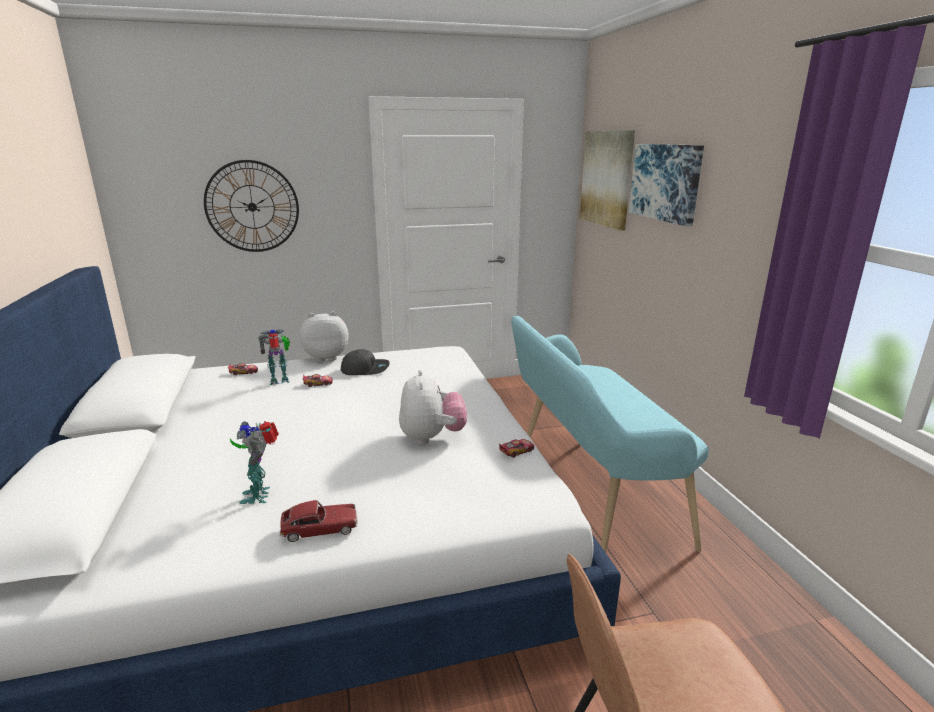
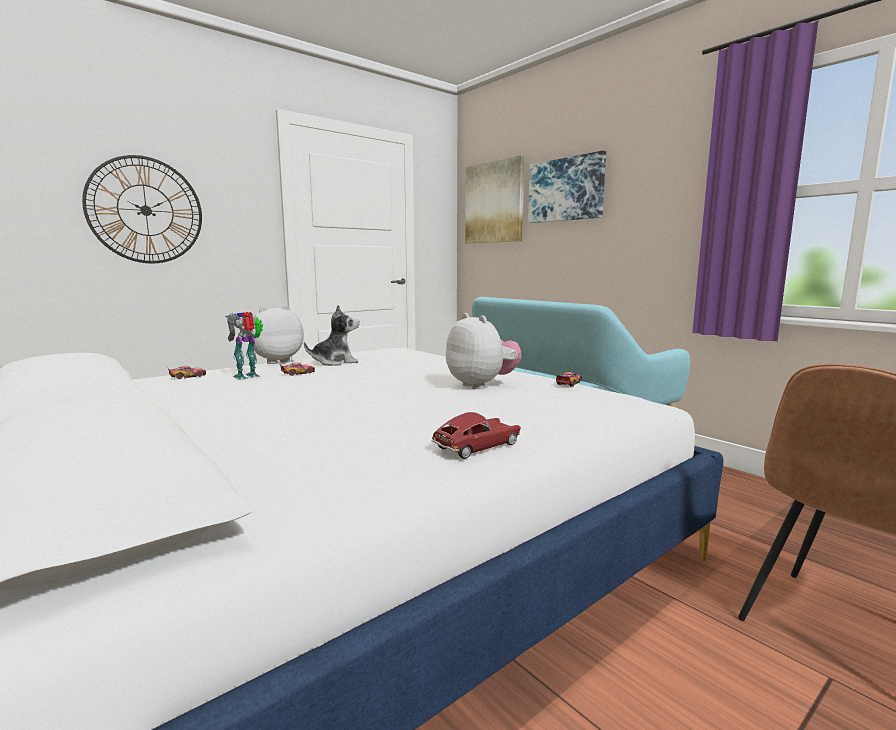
camera: 25 degrees left, 10 degrees down
toy robot [230,421,279,504] -> none
grey cap [341,349,390,375] -> plush toy [304,305,360,366]

